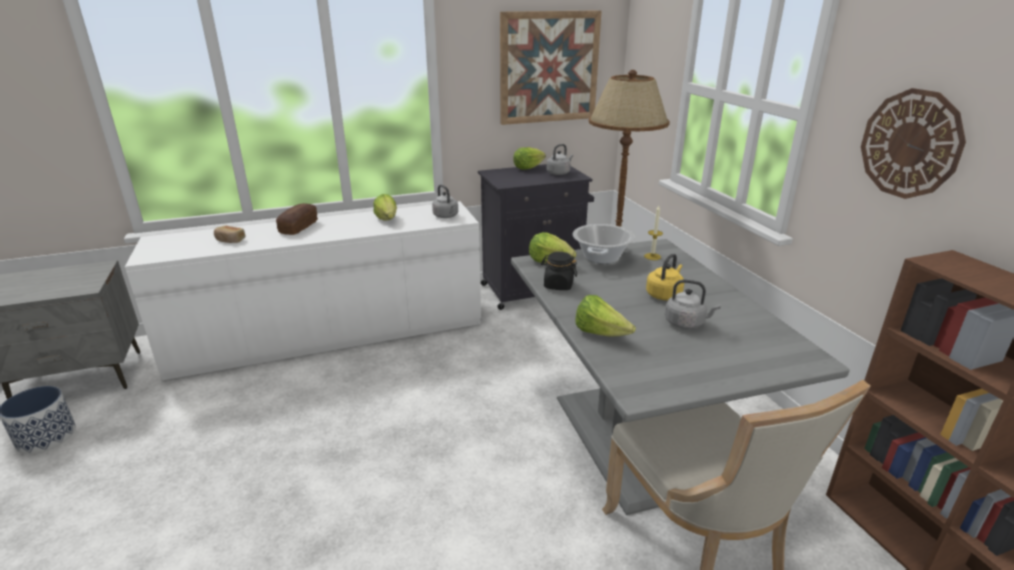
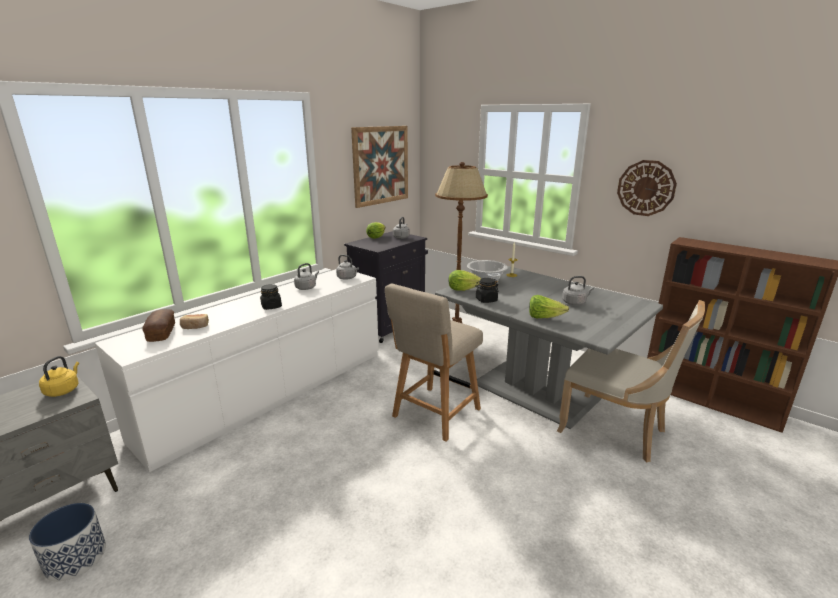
camera: 30 degrees left, 5 degrees down
bread [276,203,318,235] -> bread moved to [142,309,175,342]
lettuce [373,194,397,221] -> grey kettle [294,263,319,290]
yellow kettle [646,254,684,300] -> yellow kettle moved to [39,356,79,397]
none -> black jar [260,284,282,310]
none -> beige chair [385,284,483,442]

